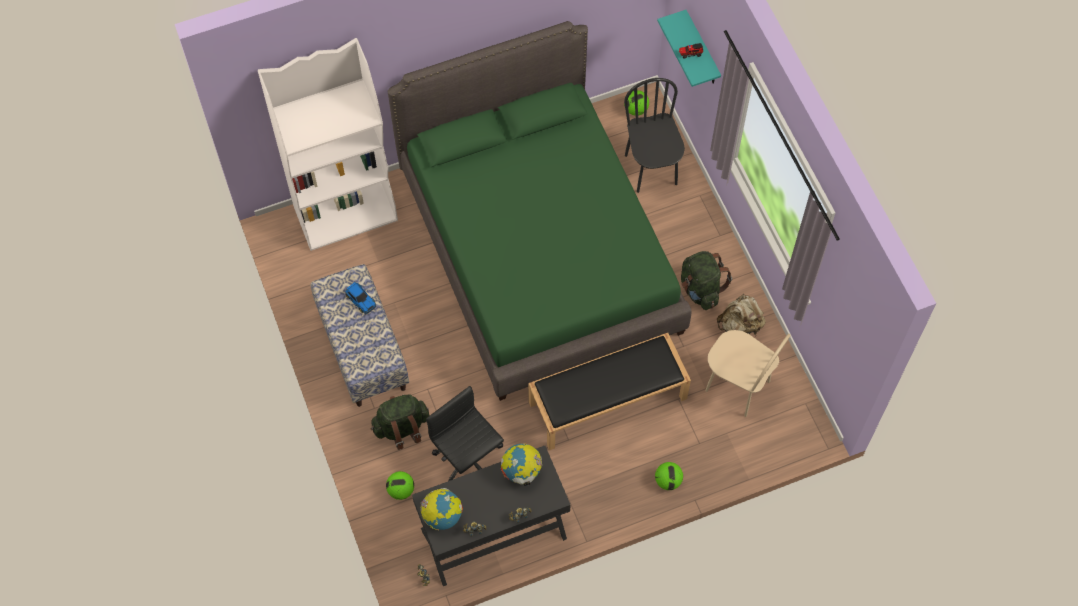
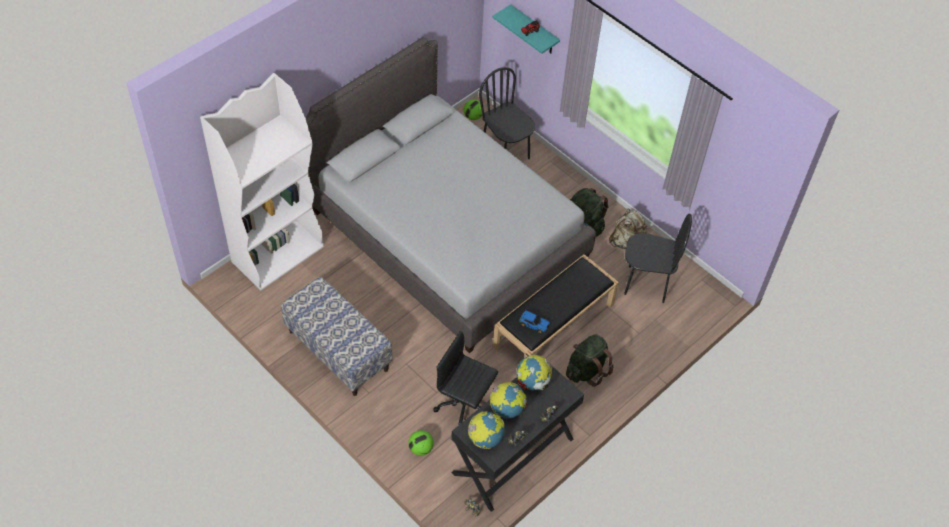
camera: 25 degrees left, 10 degrees down
toy car [345,282,376,314] -> toy car moved to [519,310,550,334]
green backpack [371,394,430,450] -> green backpack moved to [566,334,614,387]
green bed [388,21,691,401] -> grey bed [305,37,596,353]
football [655,462,683,490] -> none
beige chair [706,330,791,417] -> black chair [624,214,692,303]
none -> globe [490,382,527,418]

